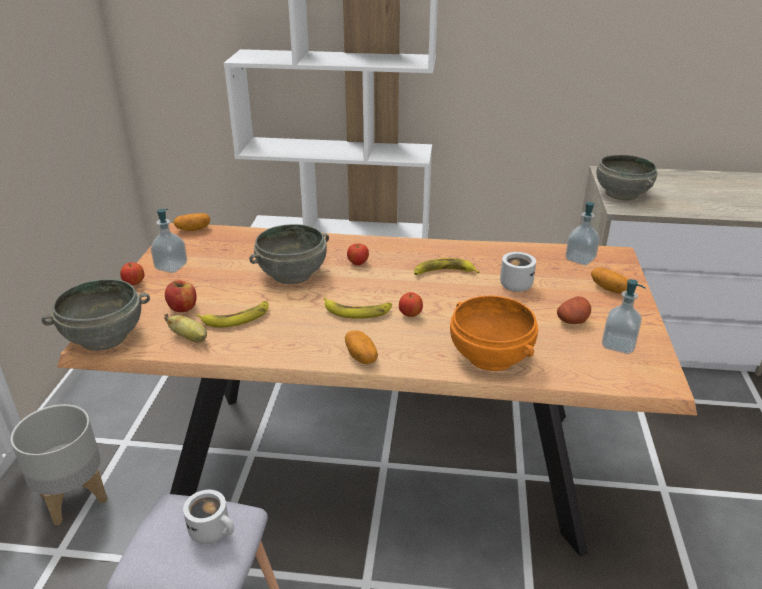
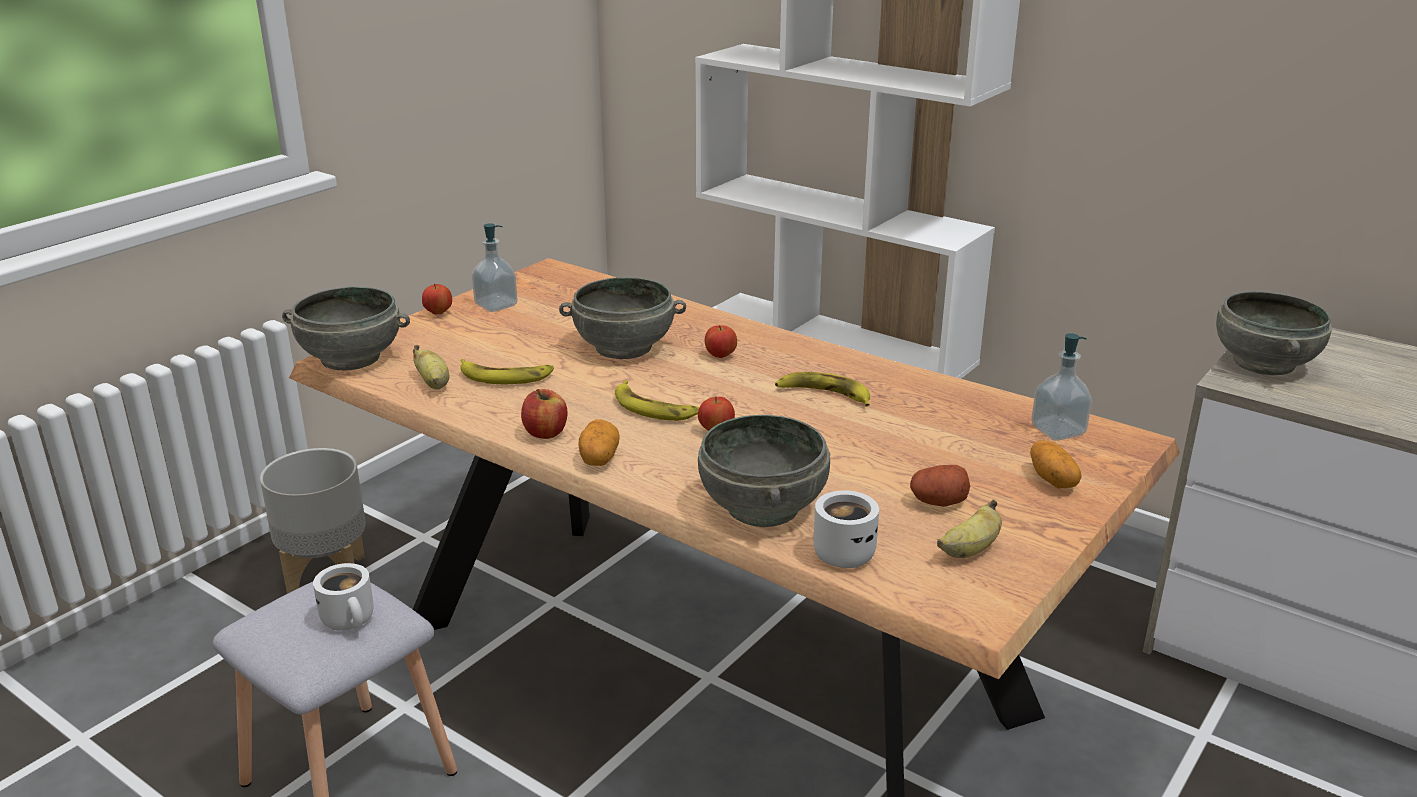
camera: 30 degrees right, 5 degrees down
apple [165,280,197,312] -> apple moved to [521,389,567,439]
potato [173,213,210,231] -> none
orange bowl [450,296,538,371] -> grey bowl [698,415,830,527]
white mug [500,252,536,292] -> white mug moved to [814,491,879,568]
soap dispenser [602,279,646,354] -> banana [937,500,1002,558]

